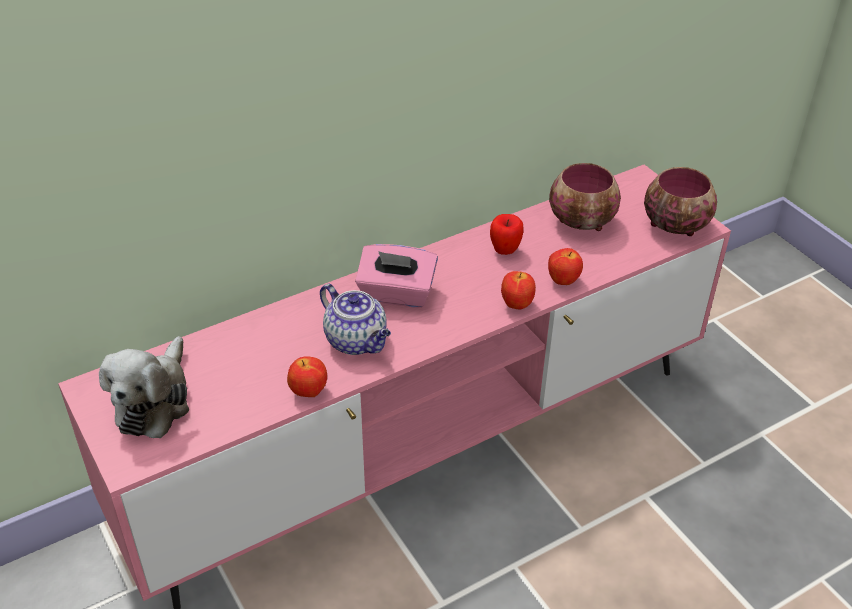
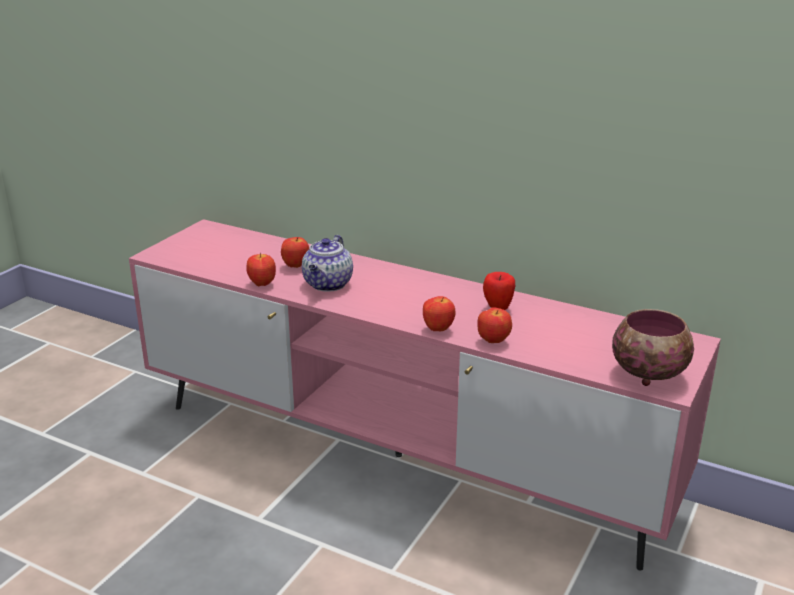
camera: 60 degrees right, 15 degrees down
plush toy [99,336,189,438] -> none
pink tissue box [355,244,438,308] -> none
bowl [549,163,621,231] -> none
none -> apple [281,237,309,268]

